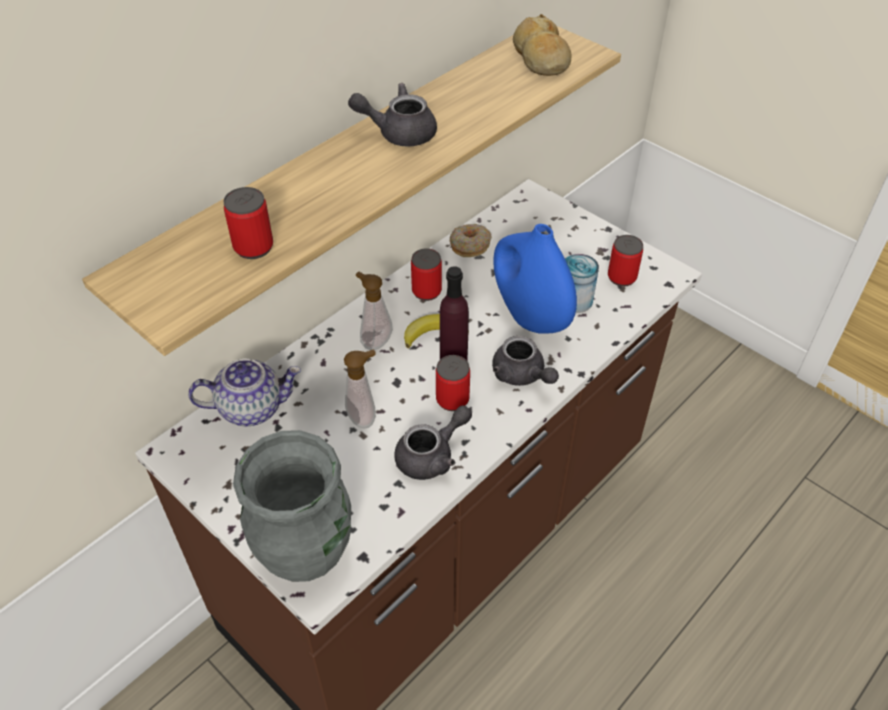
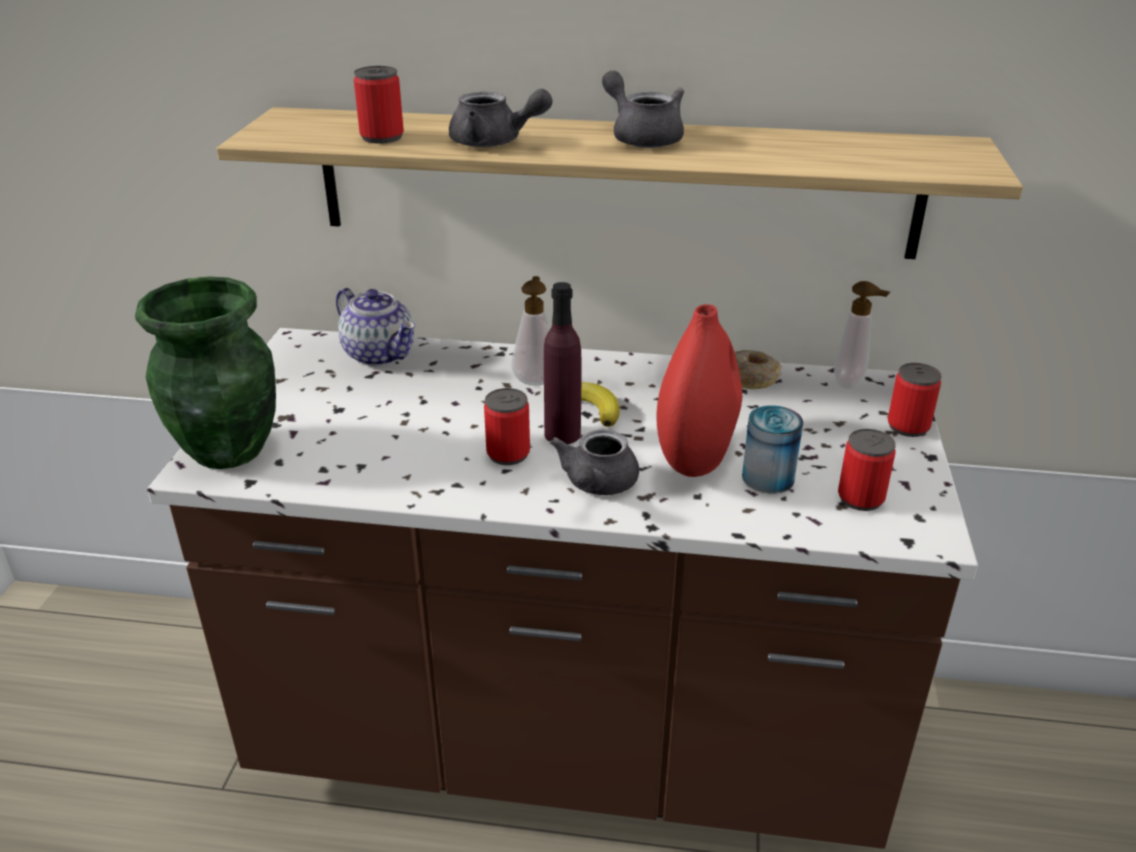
camera: 55 degrees right, 15 degrees down
grey vase [233,430,351,582] -> green vase [135,276,276,469]
soap dispenser [344,349,376,429] -> soap dispenser moved to [834,281,890,389]
grey teapot [394,405,472,480] -> grey teapot moved to [449,89,552,147]
can [411,248,442,301] -> can moved to [888,363,941,437]
blue vase [493,224,577,333] -> red vase [657,304,742,477]
bread [513,14,572,76] -> none

